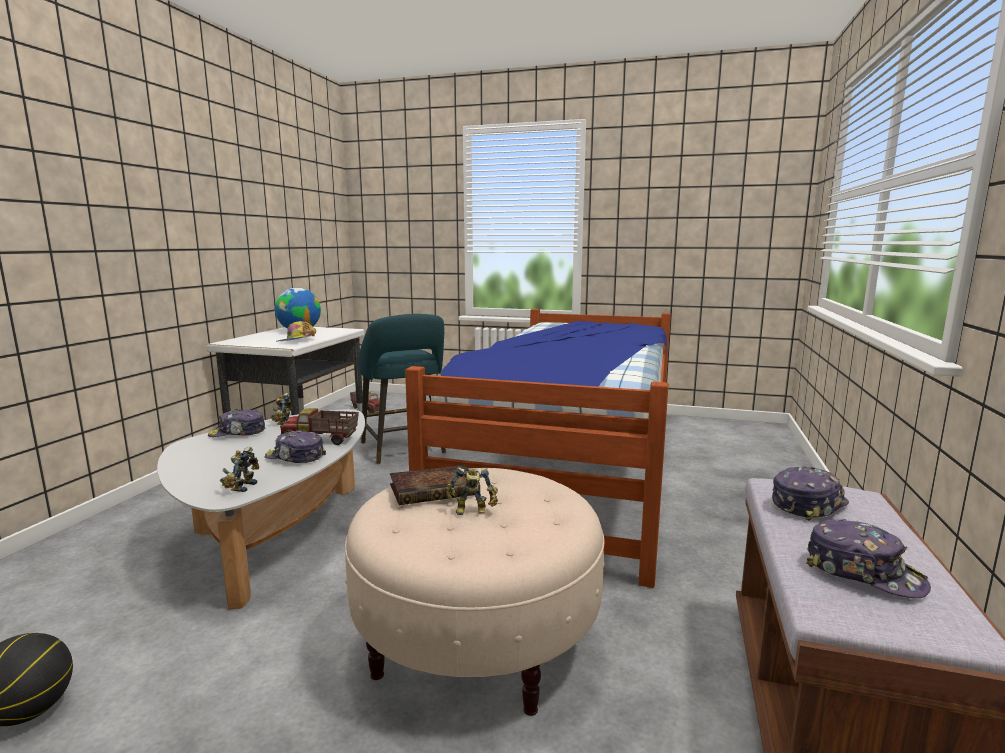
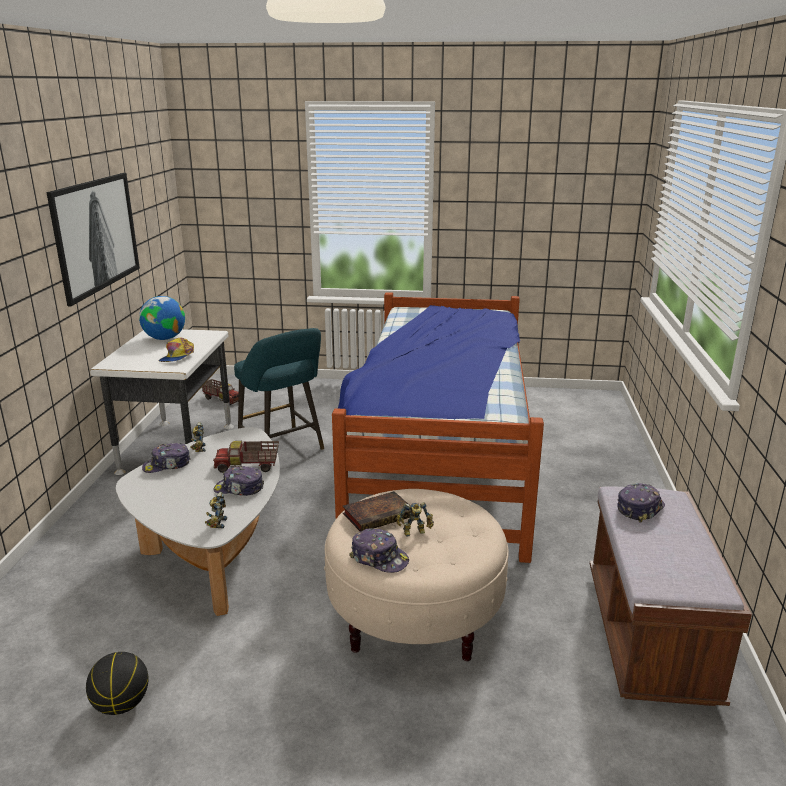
camera: 10 degrees left, 10 degrees up
cap [806,519,931,598] -> cap moved to [349,528,409,573]
none -> picture [46,173,140,306]

